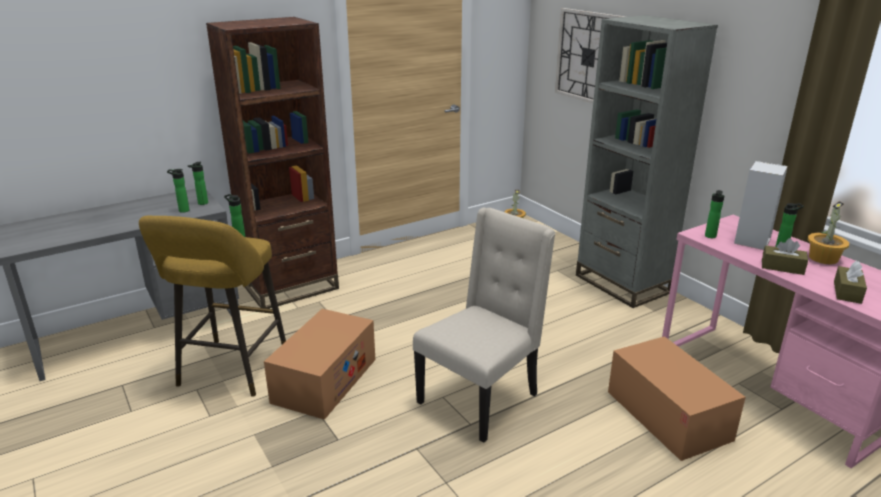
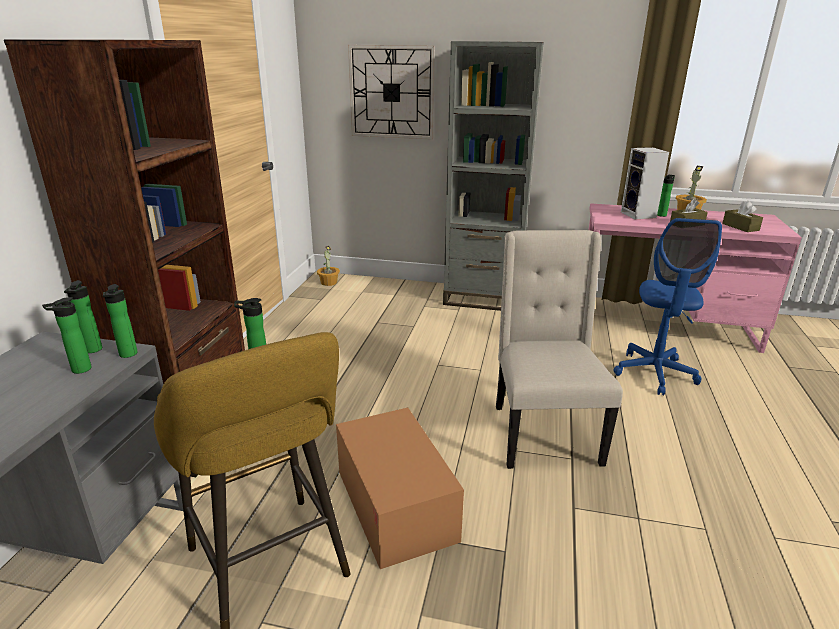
camera: 45 degrees left, 0 degrees up
cardboard box [608,336,746,461] -> blue office chair [614,218,722,395]
bottle [705,190,724,238] -> bottle moved to [103,284,138,358]

